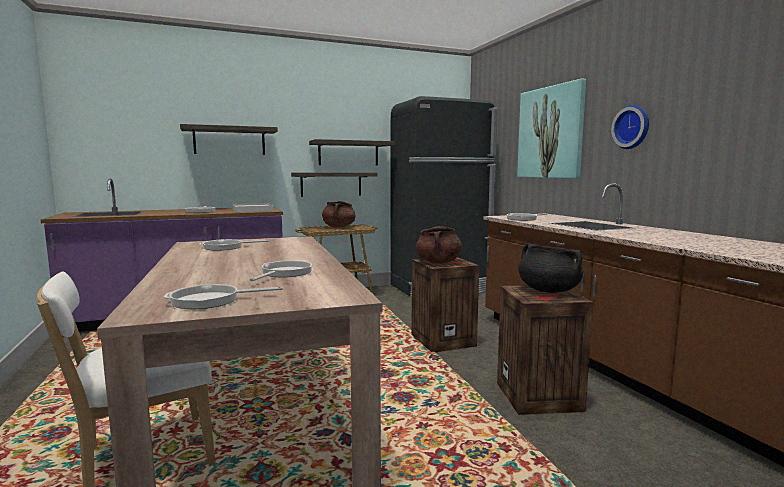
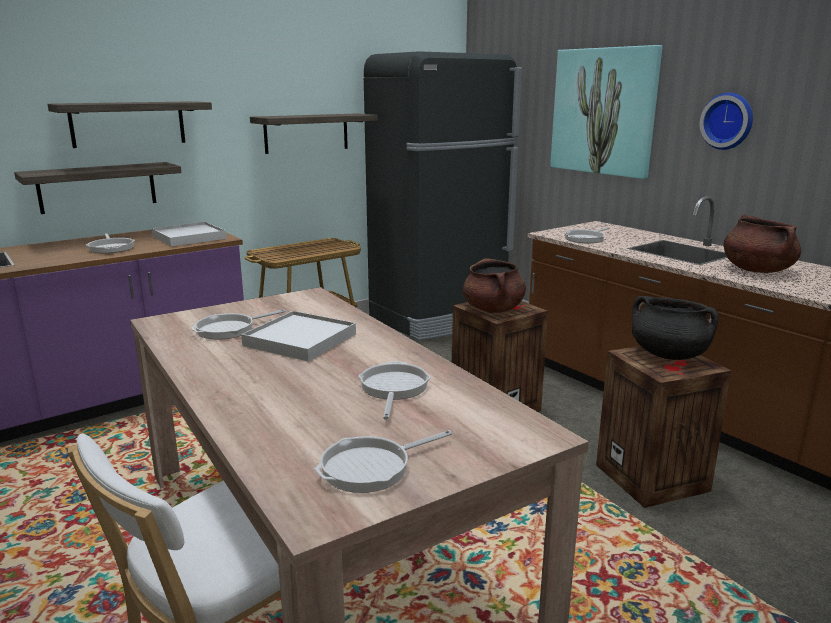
camera: 15 degrees left, 10 degrees up
shelf [291,172,377,197] -> shelf moved to [14,162,181,214]
brown cooking pot [322,201,355,227] -> brown cooking pot moved to [724,214,801,273]
none -> white tray [241,311,356,361]

